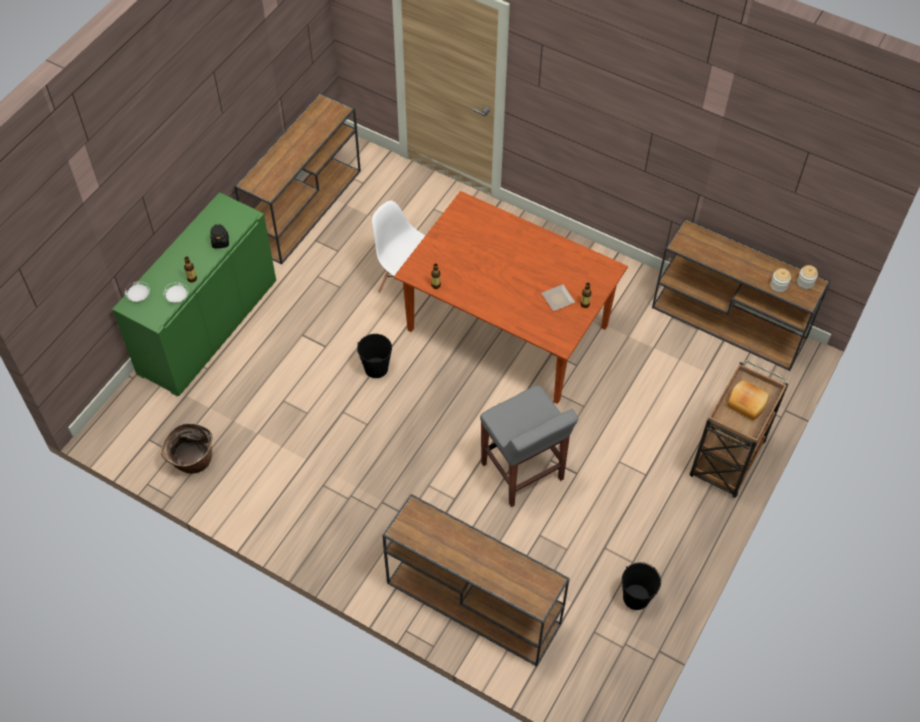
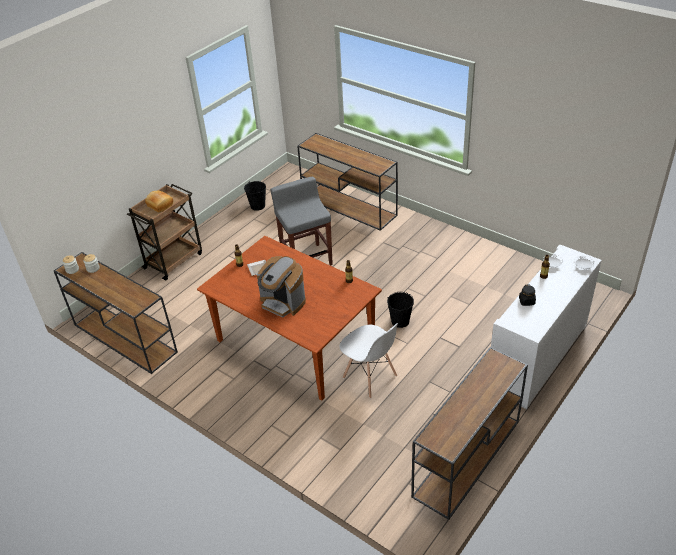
camera: 170 degrees left, 15 degrees down
green cabinet [112,192,276,397] -> white cabinet [491,245,602,409]
basket [161,423,213,474] -> none
none -> coffee machine [257,256,306,318]

